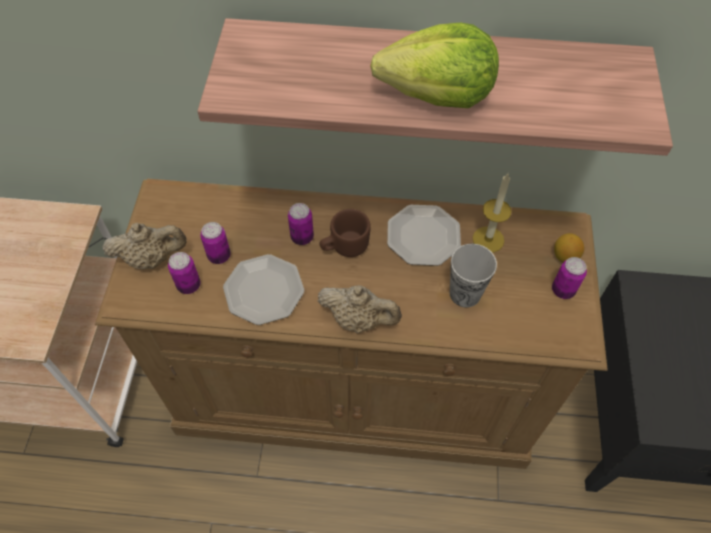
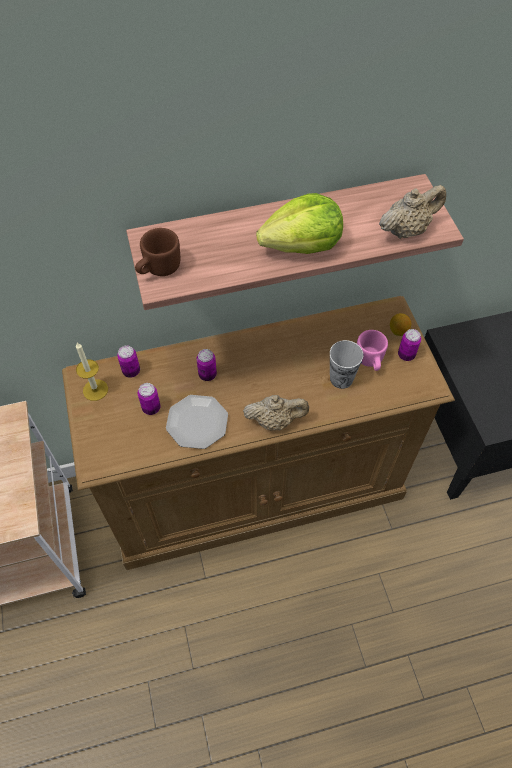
camera: 20 degrees left, 0 degrees up
beige teapot [102,223,187,269] -> beige teapot moved to [379,185,446,239]
can [168,252,200,294] -> can moved to [117,345,140,378]
brown mug [319,209,371,257] -> brown mug moved to [135,228,180,276]
plate [387,205,461,266] -> none
candle [473,174,512,253] -> candle moved to [76,343,108,401]
none -> pink mug [357,330,388,371]

